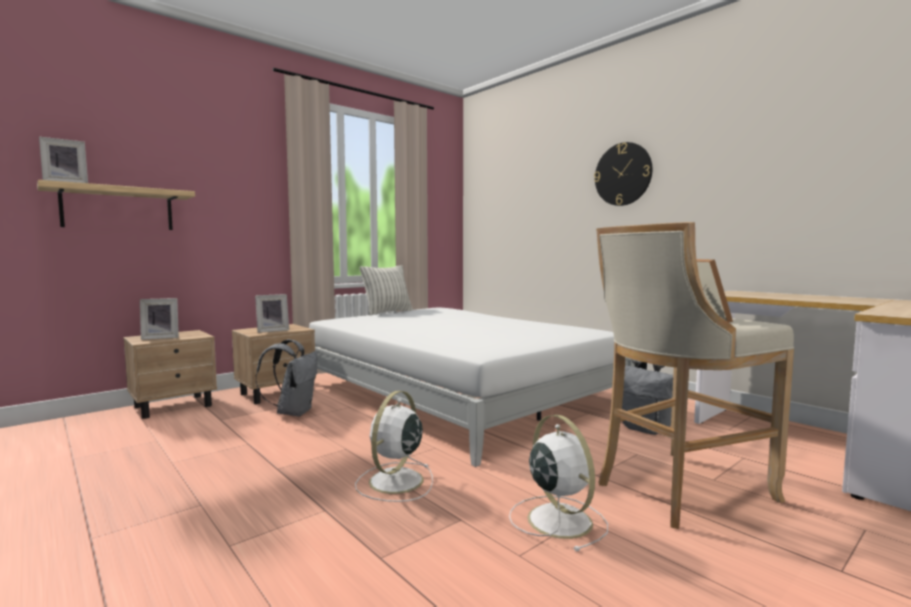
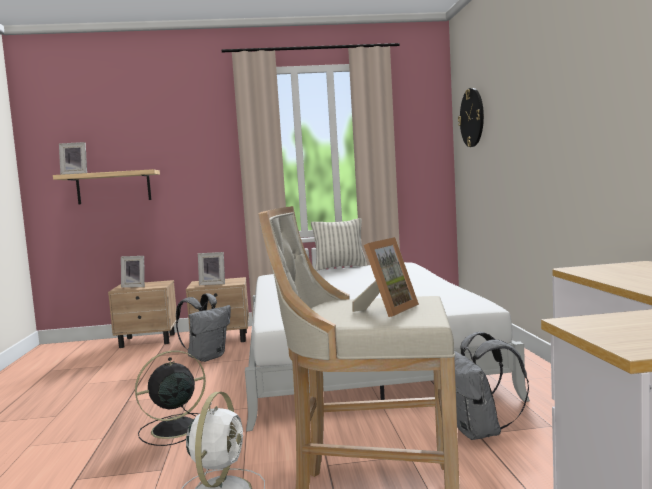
camera: 35 degrees right, 0 degrees up
white fan [355,391,433,502] -> black fan [135,351,206,446]
wall clock [594,142,652,206] -> wall clock moved to [458,88,484,147]

